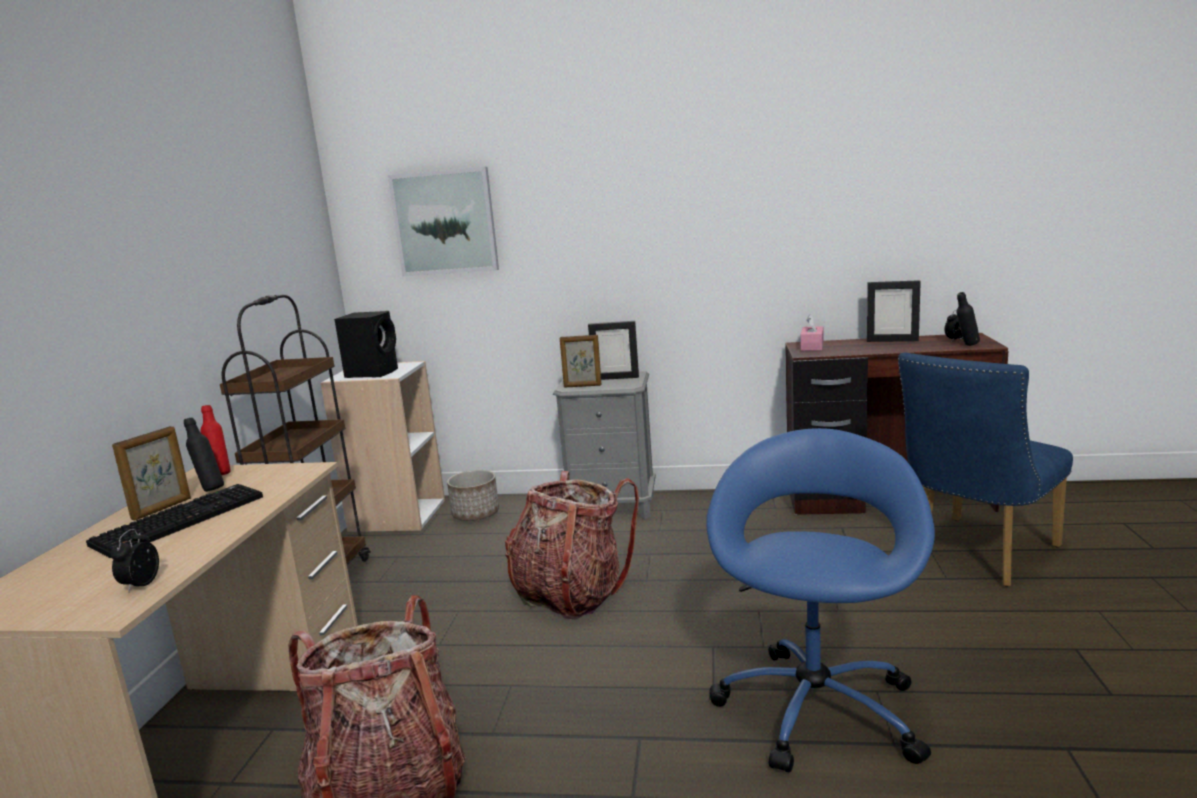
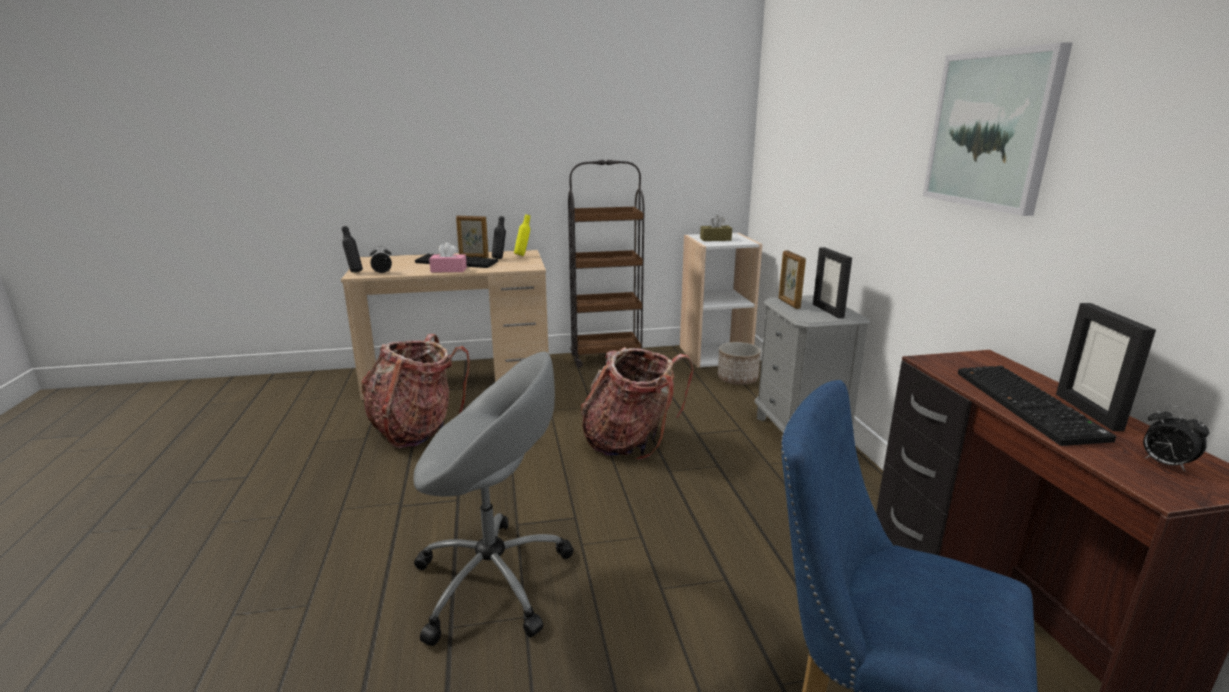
camera: 70 degrees right, 5 degrees up
red bottle [200,405,231,475] -> yellow bottle [514,214,530,256]
black speaker [334,311,398,378] -> brown tissue box [700,215,732,241]
picture [388,167,499,277] -> picture moved to [923,42,1072,216]
blue office chair [706,428,935,772] -> grey office chair [414,352,574,646]
pink tissue box [801,314,823,351] -> pink tissue box moved to [429,242,467,272]
black bottle [957,292,980,346] -> black bottle moved to [342,226,363,273]
none -> keyboard [958,365,1116,446]

